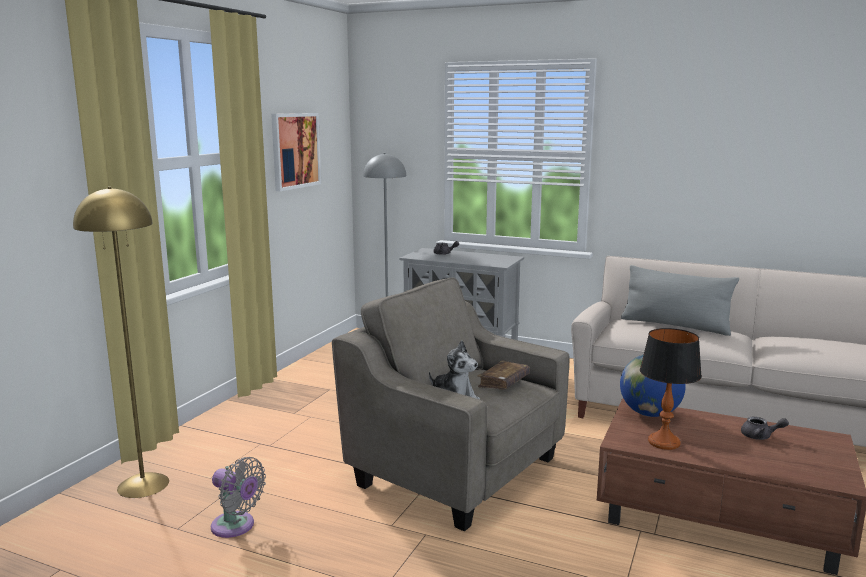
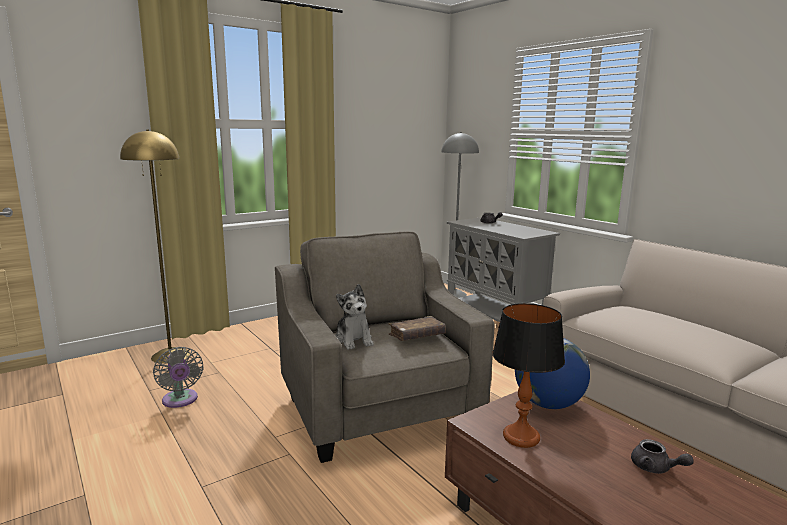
camera: 30 degrees right, 0 degrees up
picture [271,113,321,191] -> none
grey pillow [621,265,739,336] -> none

